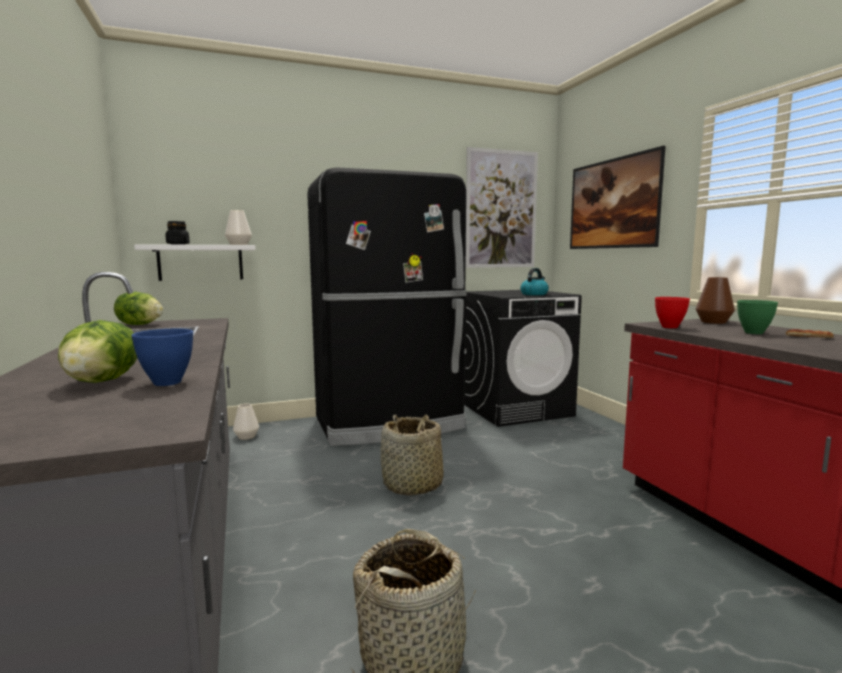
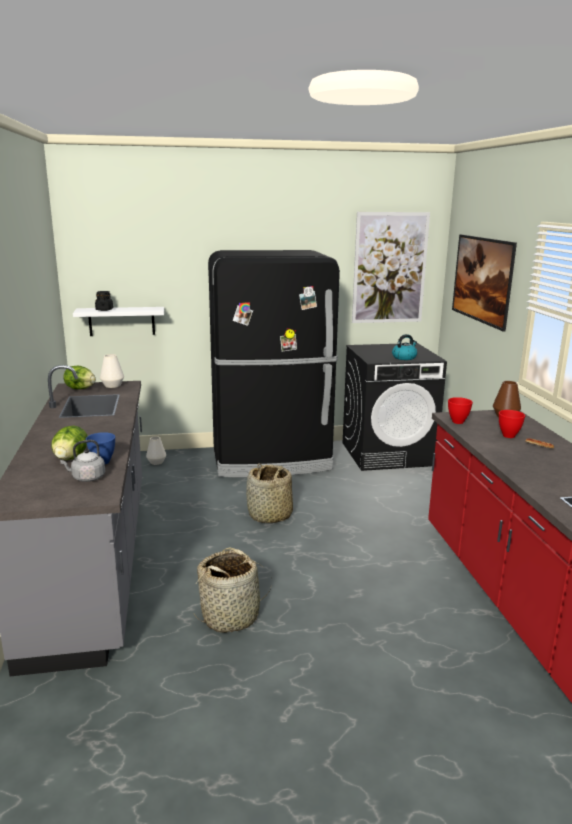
camera: 10 degrees right, 10 degrees up
white vase [225,210,252,245] -> white vase moved to [100,354,124,388]
green bowl [737,300,778,334] -> red bowl [499,410,525,438]
none -> grey kettle [60,440,105,482]

